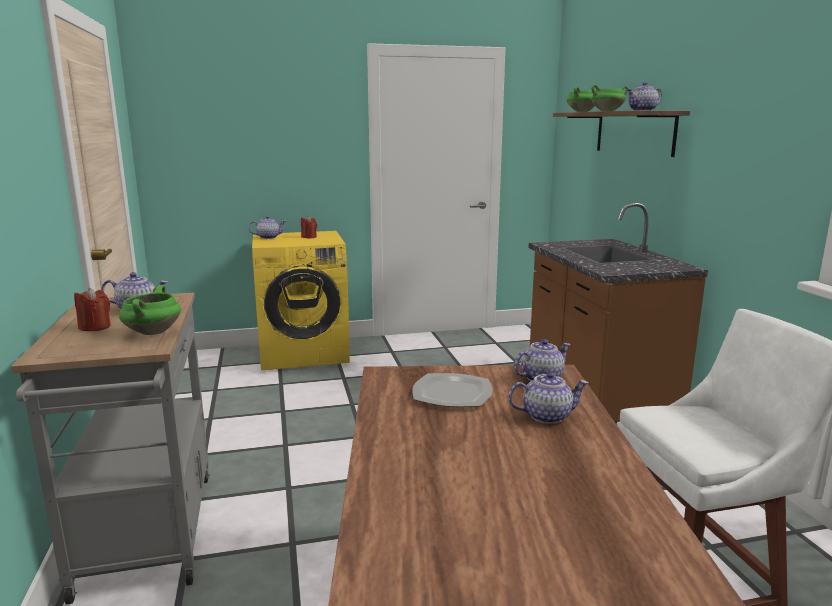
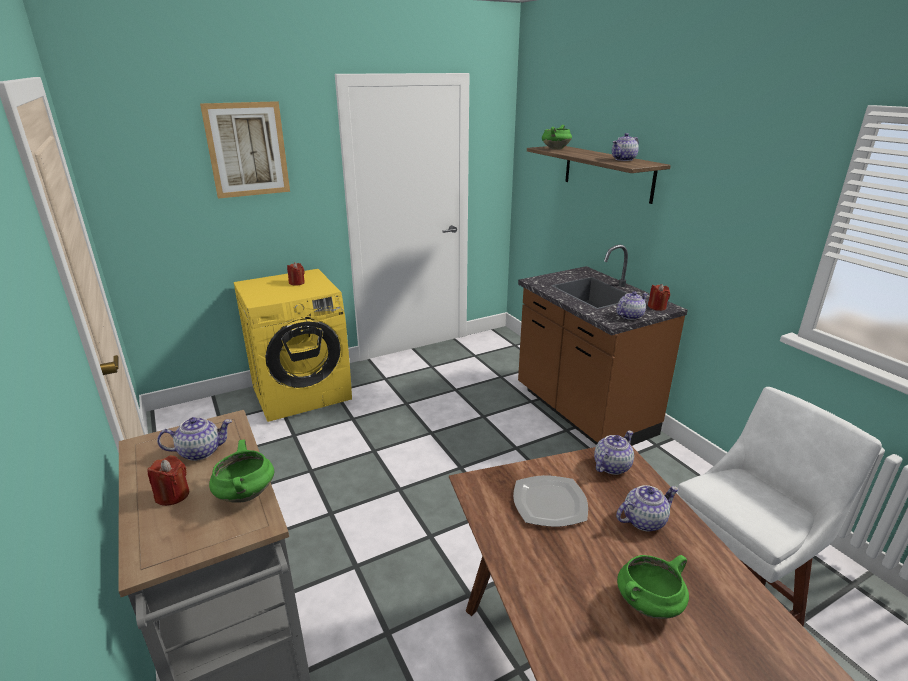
camera: 15 degrees left, 10 degrees up
teapot [249,216,286,239] -> teapot moved to [617,291,648,320]
green cooking pot [591,85,628,111] -> green cooking pot moved to [617,555,689,619]
none -> picture [200,101,290,199]
none -> red candle [648,284,670,311]

